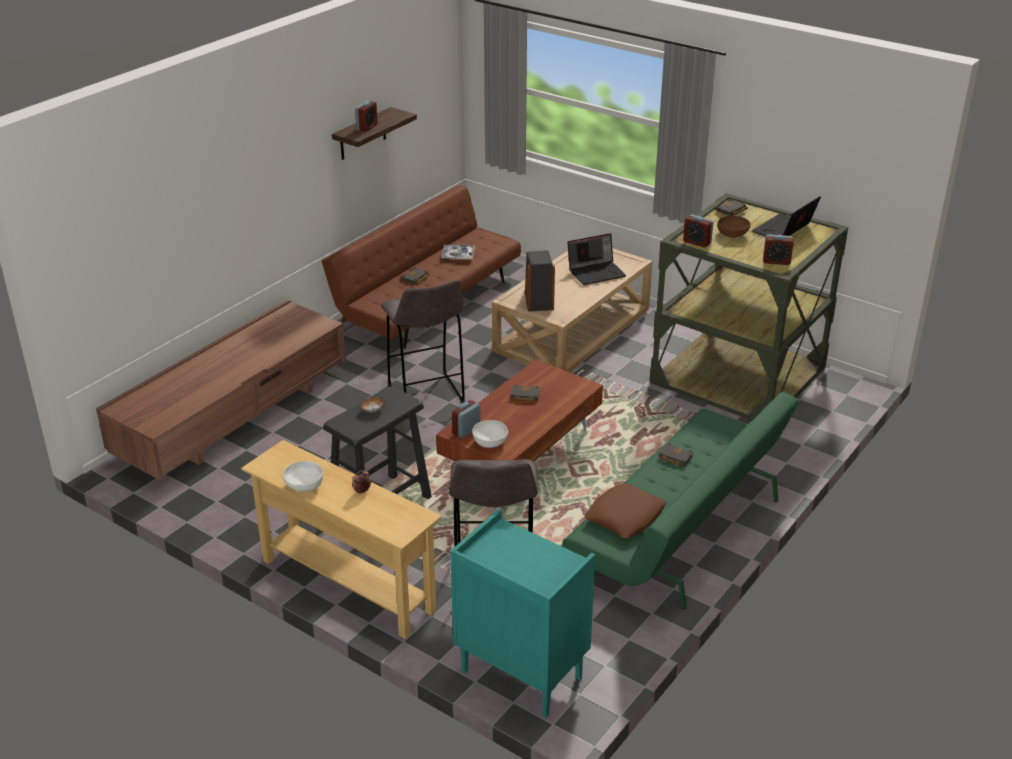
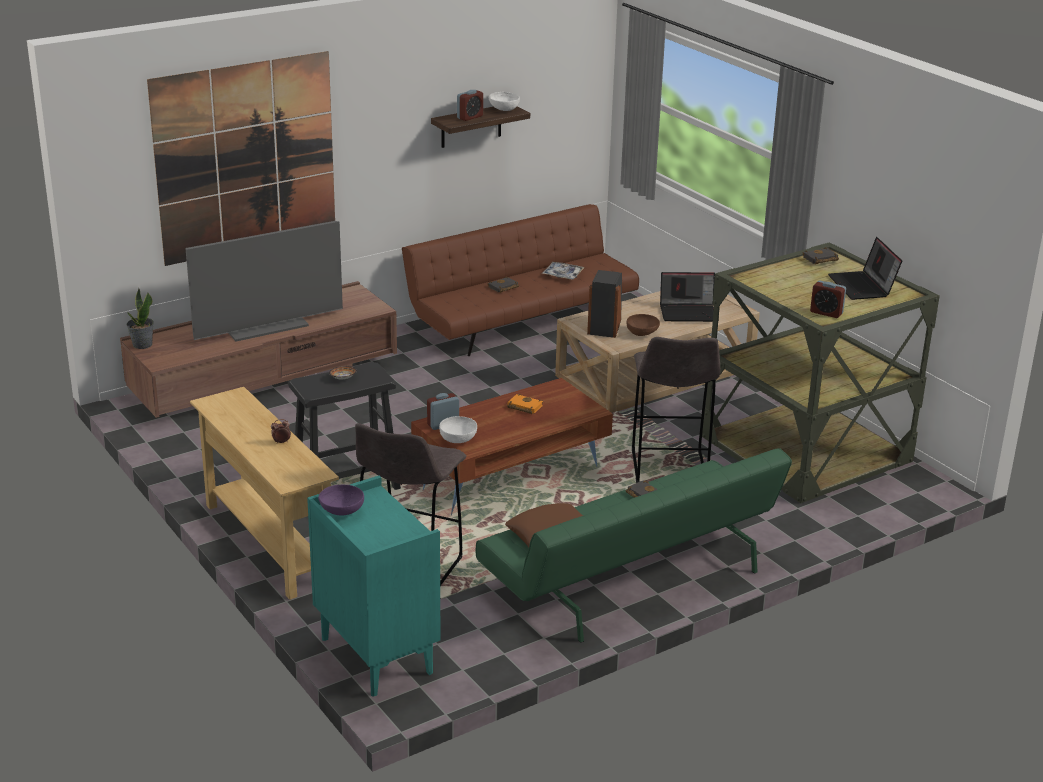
camera: 20 degrees right, 5 degrees down
white bowl [283,461,323,492] -> white bowl moved to [489,92,520,111]
grey stool [381,280,465,403] -> grey stool moved to [632,337,720,483]
black book [510,384,540,402] -> orange book [507,394,543,414]
alarm clock [683,214,713,248] -> none
brown bowl [717,216,751,238] -> brown bowl moved to [626,314,660,336]
laptop [752,196,821,237] -> laptop turned 75 degrees counterclockwise [828,237,902,300]
none -> potted plant [126,288,154,349]
none -> picture [147,51,335,266]
none -> television [185,221,343,341]
none -> purple bowl [318,485,364,515]

